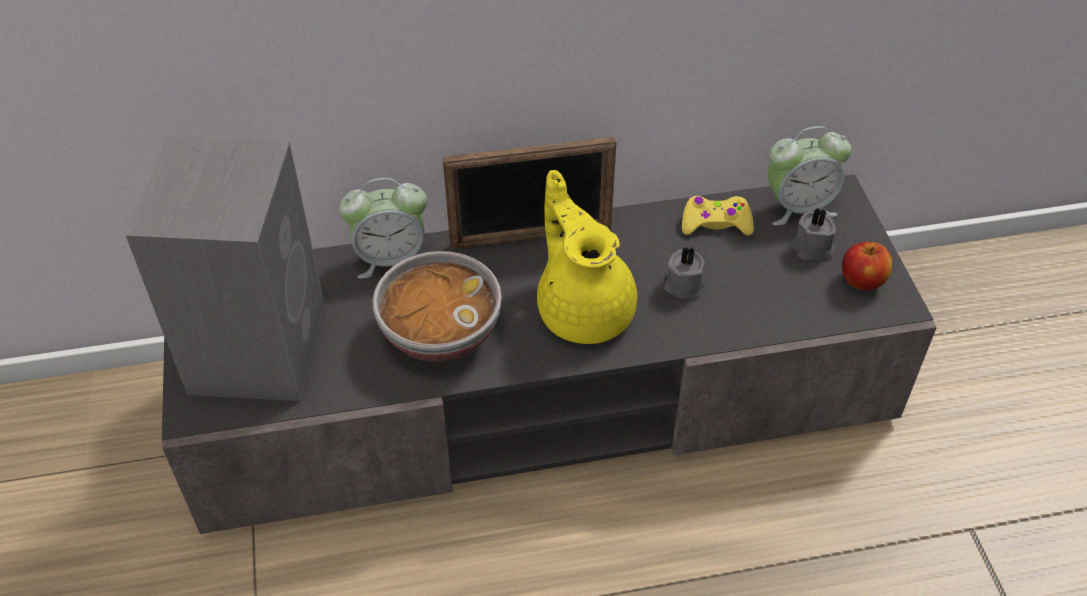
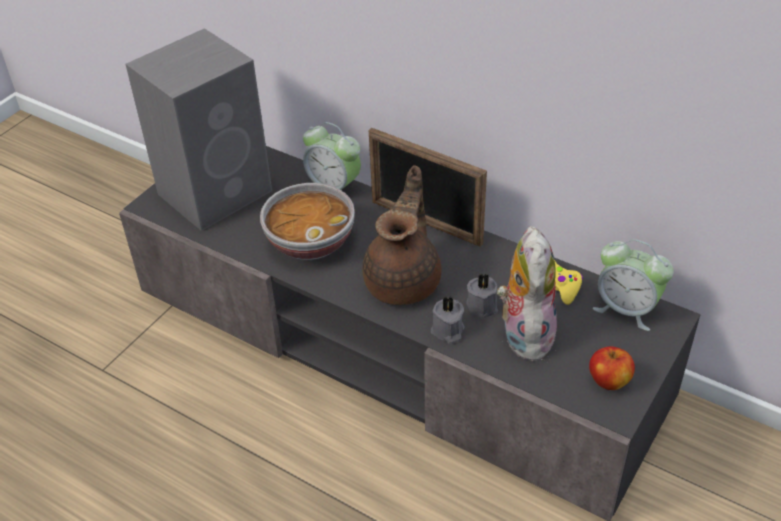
camera: 45 degrees right, 5 degrees down
yellow teapot [537,170,637,344] -> brown teapot [362,165,441,305]
grey candle [792,208,836,260] -> grey candle moved to [431,296,465,344]
none -> plush toy [497,226,557,361]

